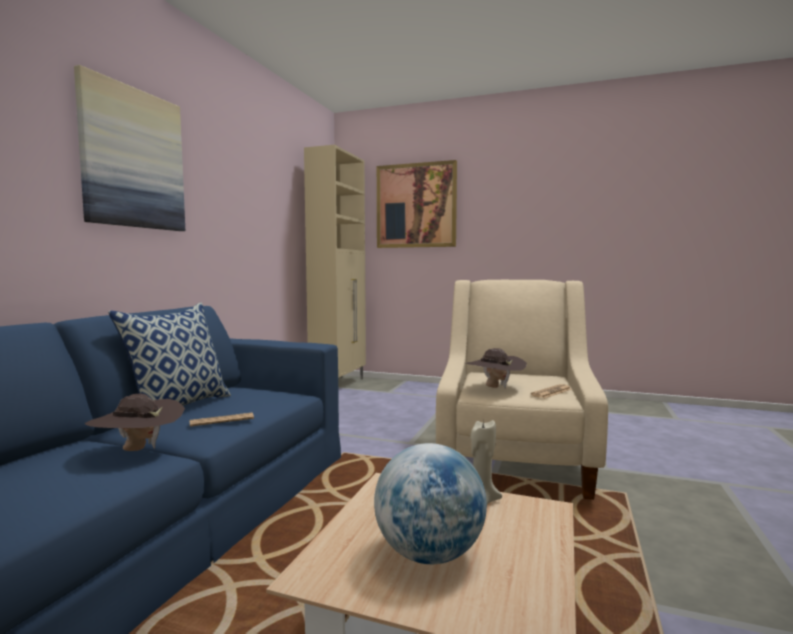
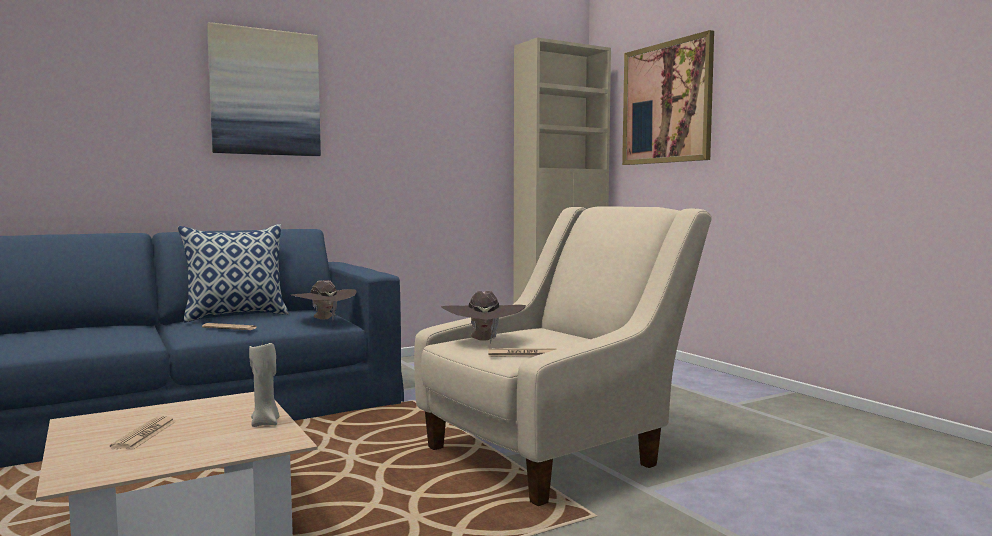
camera: 40 degrees right, 0 degrees up
brown hat [84,394,185,451] -> brown hat moved to [291,280,357,320]
globe [374,443,487,564] -> newspaper [110,416,177,449]

